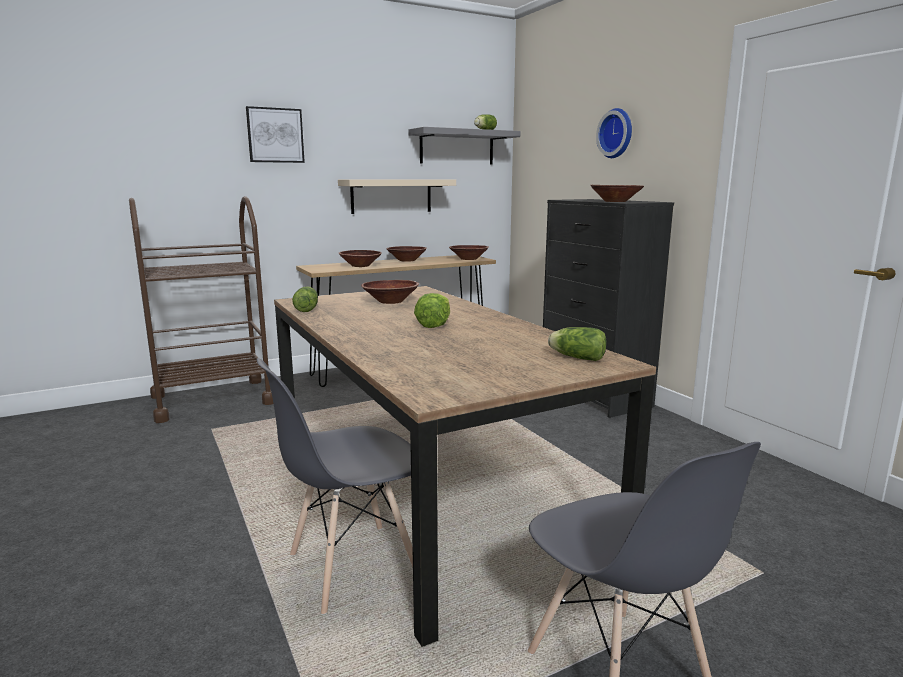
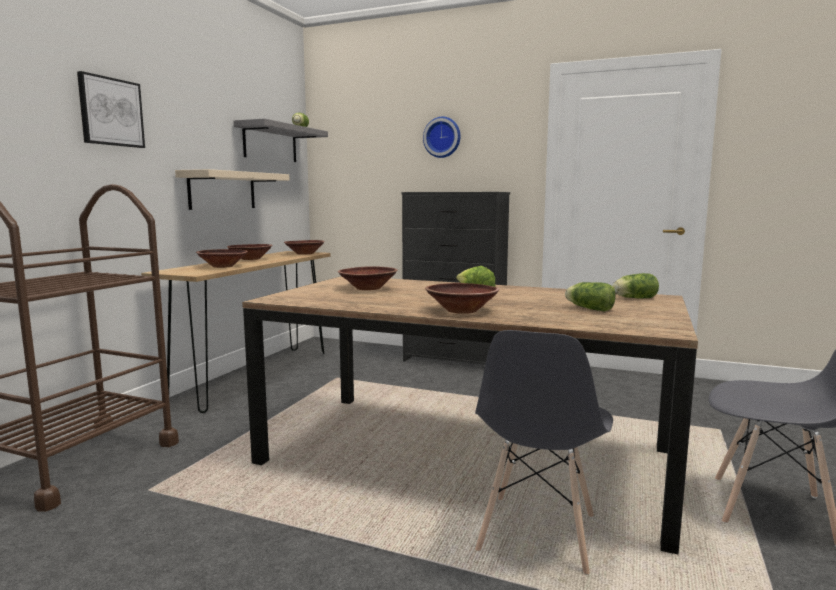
camera: 40 degrees left, 5 degrees down
lettuce [292,286,318,312] -> lettuce moved to [565,282,616,312]
brown bowl [590,185,644,202] -> brown bowl moved to [425,283,500,314]

